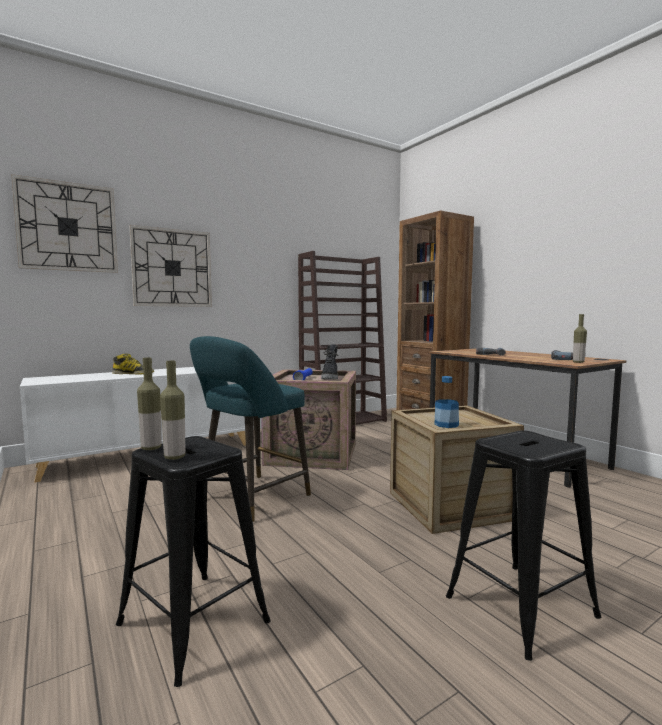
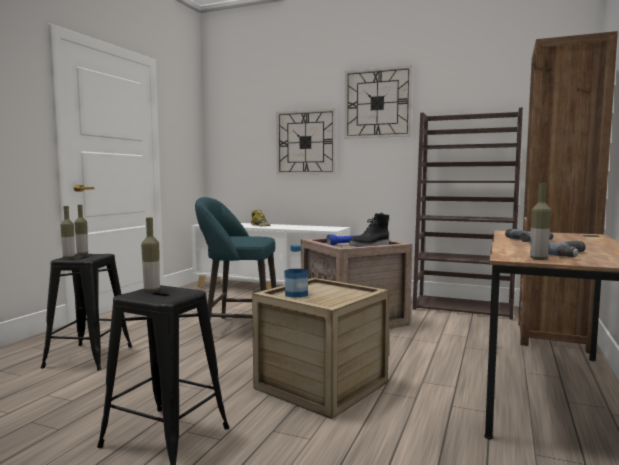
camera: 55 degrees right, 0 degrees up
wall clock [11,174,118,273] -> wall clock moved to [345,65,412,139]
none -> bottle [141,218,160,292]

